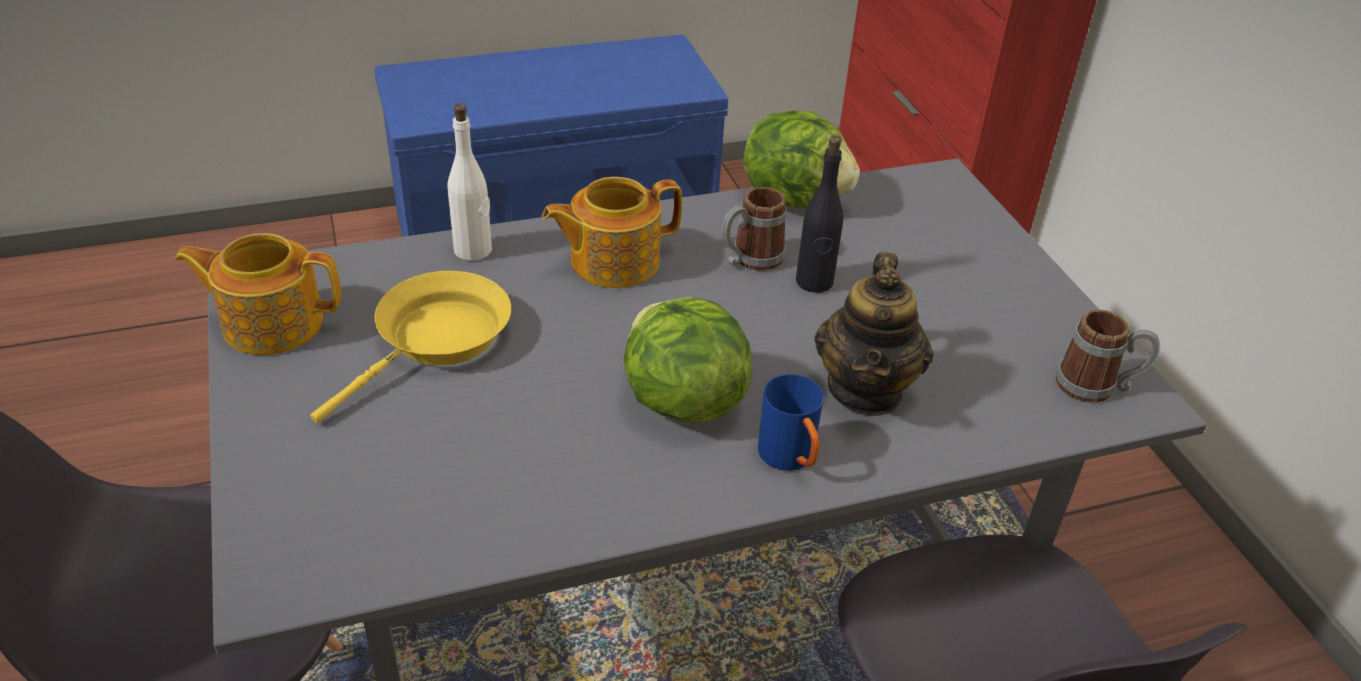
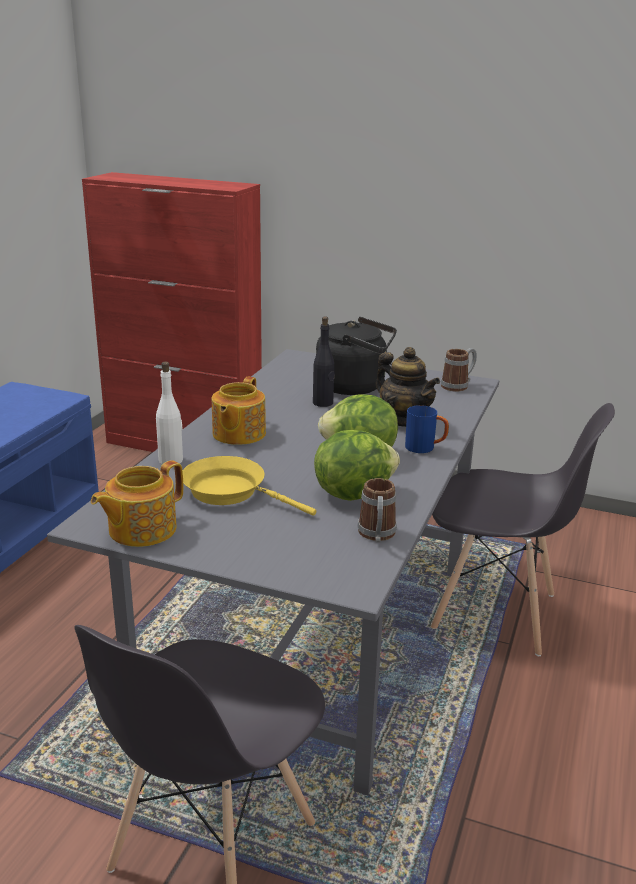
camera: 50 degrees left, 15 degrees down
yellow frying pan [310,271,511,423] -> yellow frying pan turned 45 degrees counterclockwise [183,456,316,516]
mug [722,187,787,271] -> mug moved to [357,478,397,543]
lettuce [744,111,860,208] -> lettuce moved to [314,430,400,501]
none -> black kettle [316,317,397,395]

